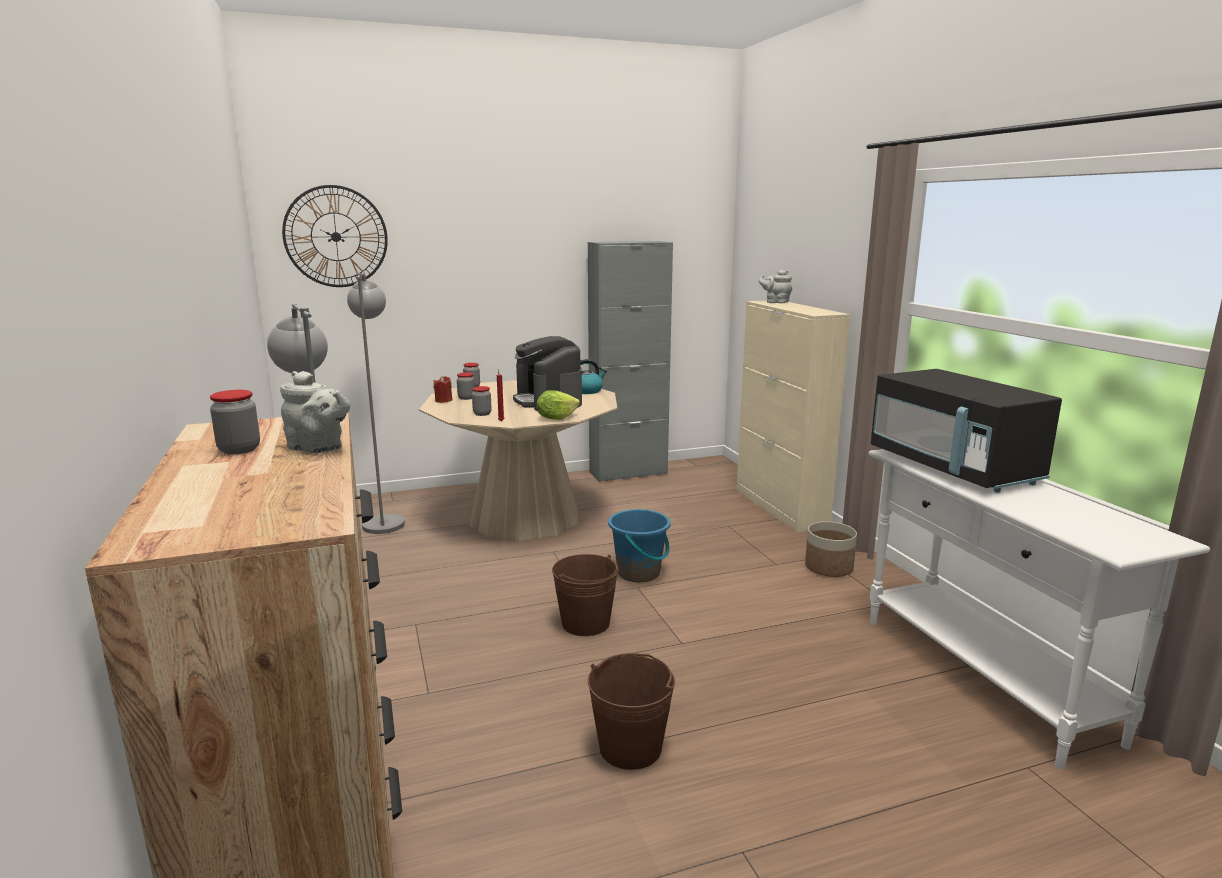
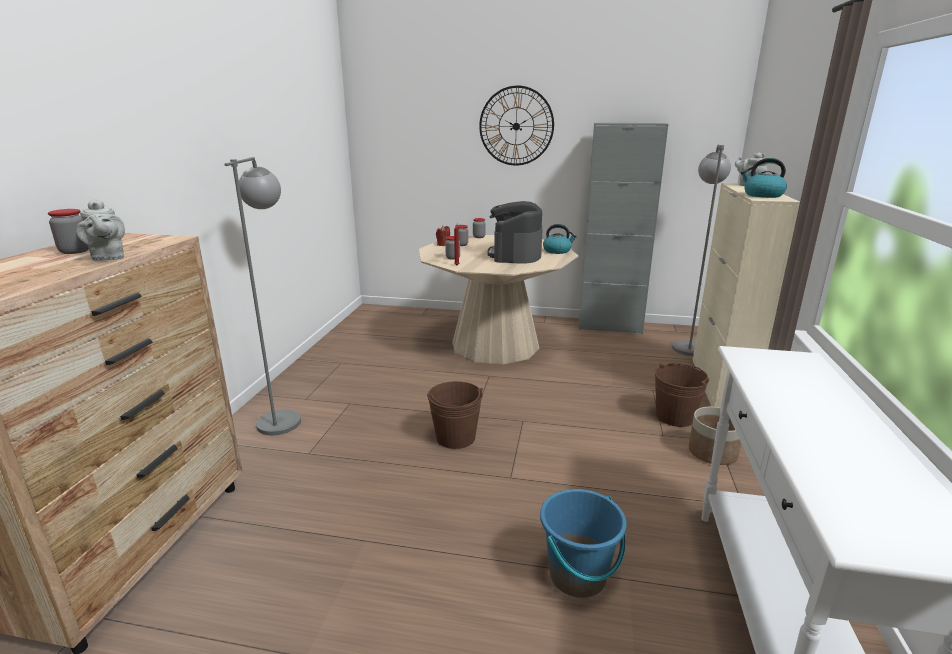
camera: 30 degrees right, 5 degrees up
wall clock [282,185,388,287] -> wall clock moved to [479,85,554,166]
grey floor lamp [347,271,405,534] -> grey floor lamp moved to [672,144,731,356]
lettuce [537,390,580,420] -> none
brown bucket [588,653,675,770] -> brown bucket moved to [655,363,709,427]
blue bucket [608,509,671,582] -> blue bucket moved to [540,489,627,598]
black microwave [871,369,1062,492] -> none
none -> kettle [741,158,787,198]

